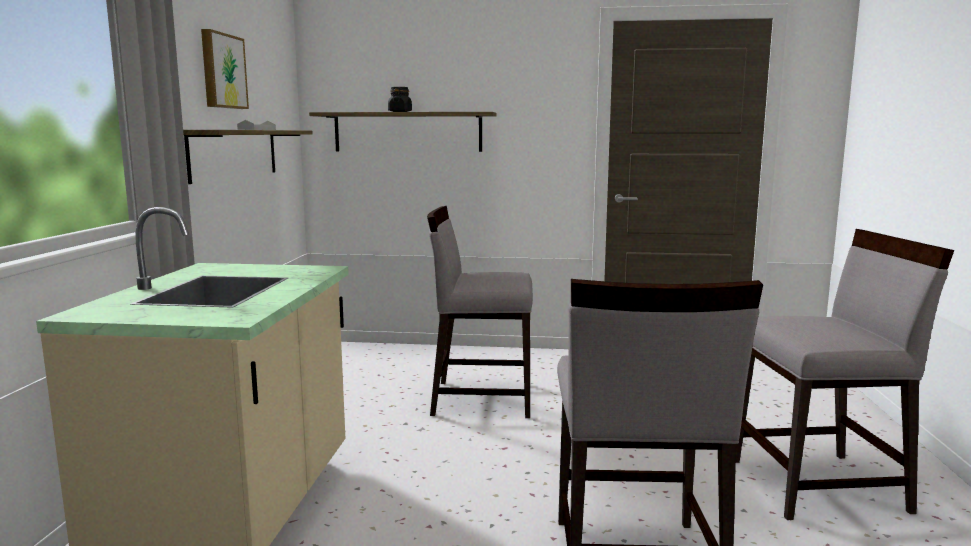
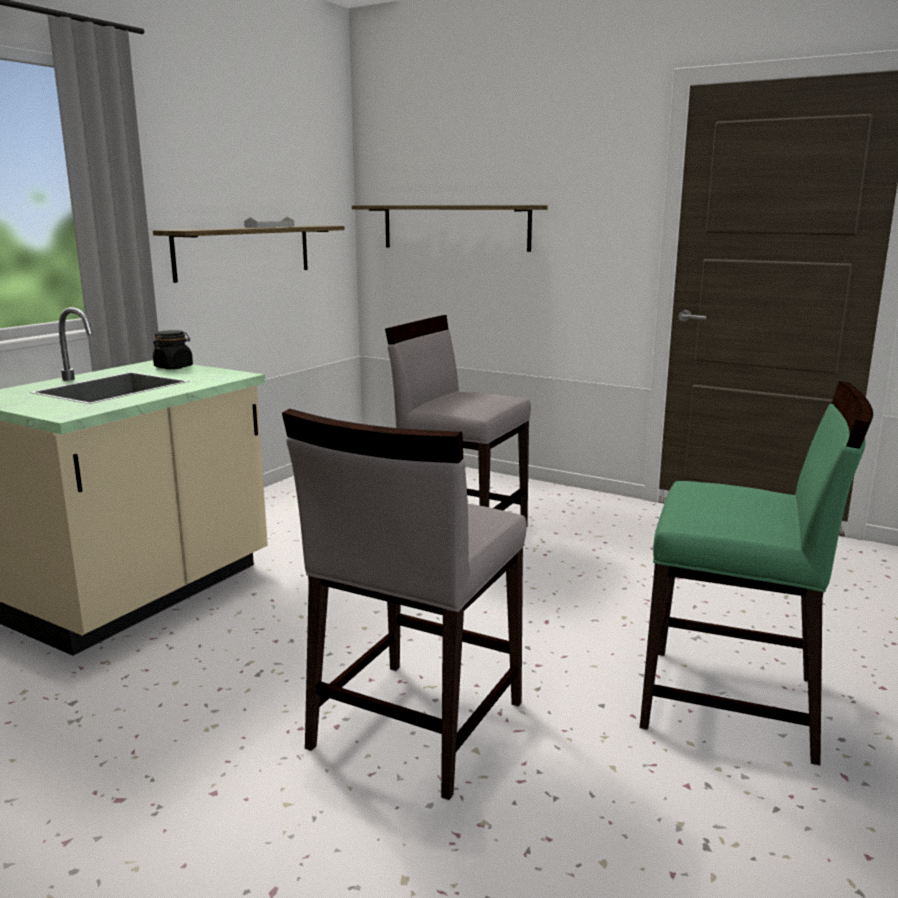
camera: 25 degrees right, 5 degrees up
picture [201,29,249,109] -> none
black jar [388,87,412,112] -> black jar moved to [153,330,193,369]
grey chair [736,229,954,520] -> green chair [640,381,873,766]

